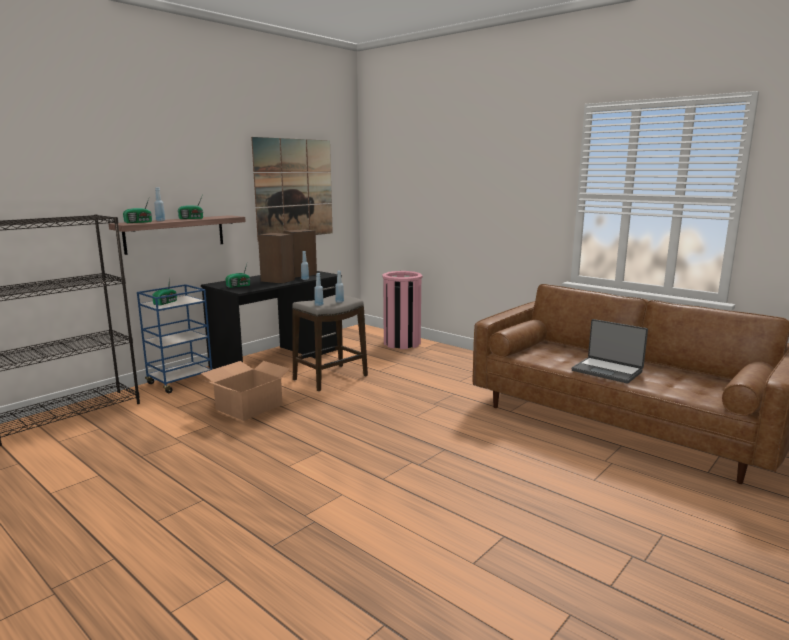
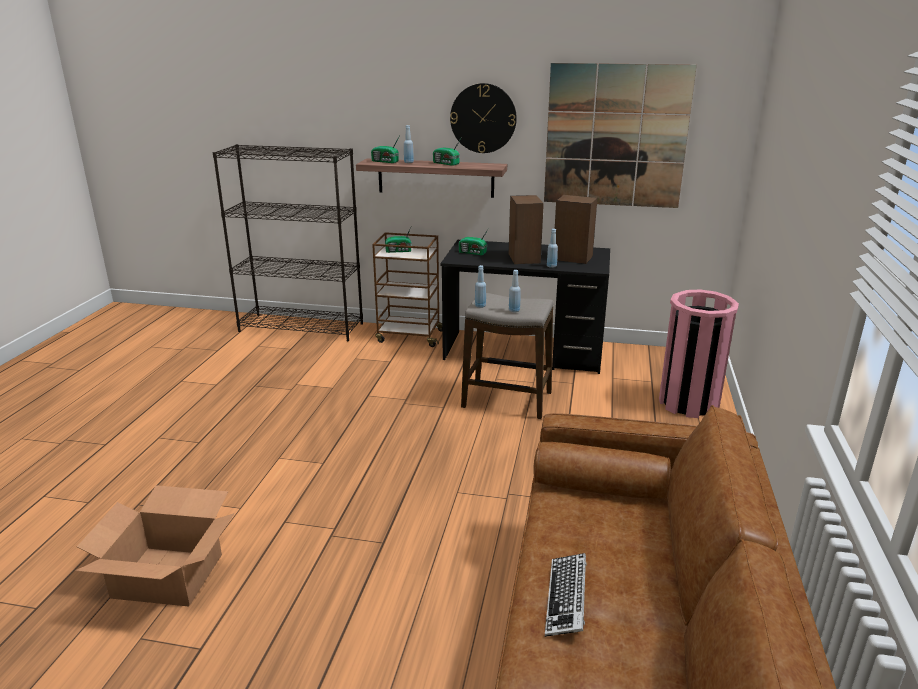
camera: 60 degrees right, 10 degrees up
blue cart [137,284,212,393] -> brown cart [372,232,442,347]
cardboard box [201,361,294,421] -> cardboard box moved to [75,485,234,607]
laptop [572,319,648,383] -> keyboard [545,553,587,637]
none -> wall clock [450,83,517,153]

